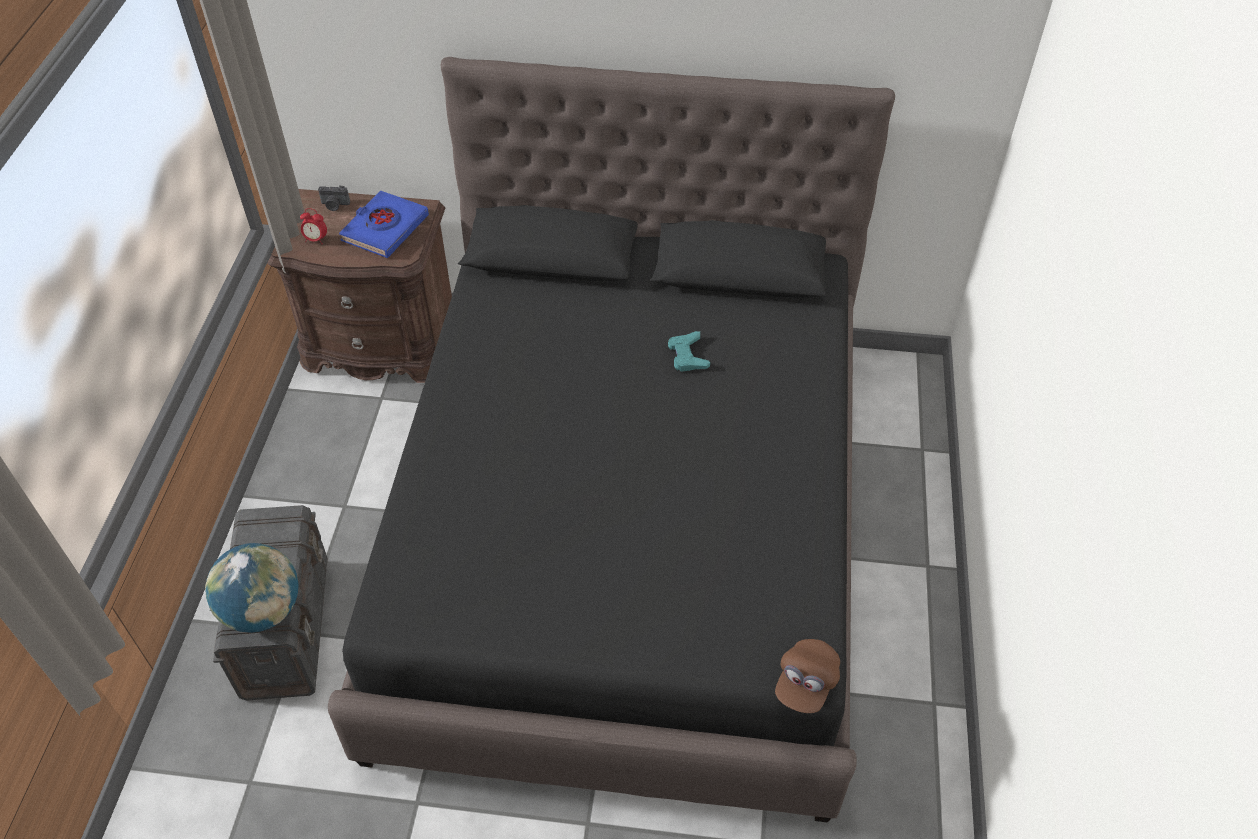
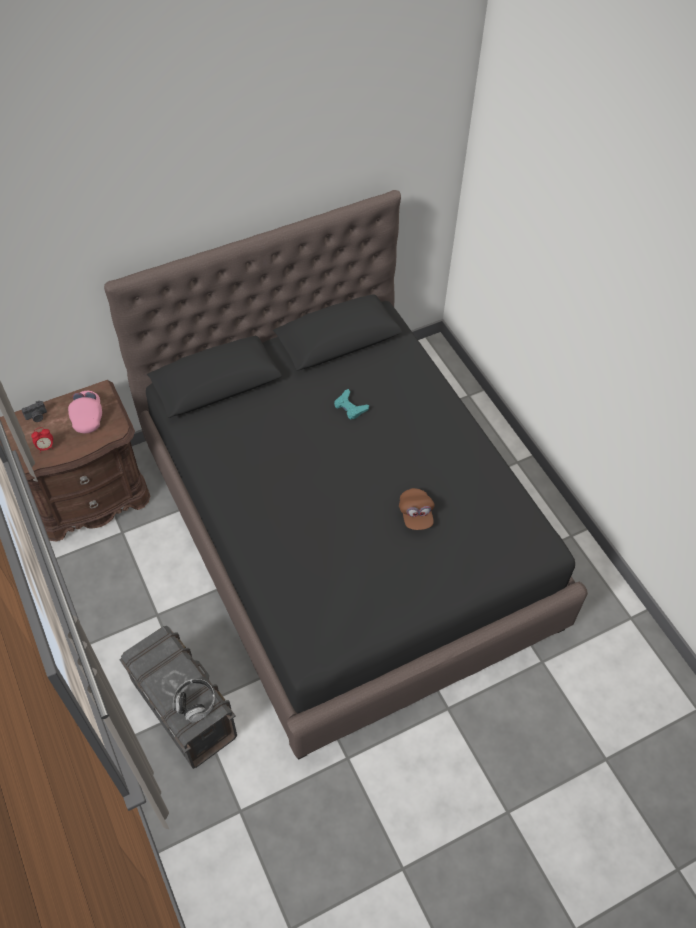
camera: 35 degrees left, 5 degrees up
globe [205,543,299,633] -> headphones [173,679,215,723]
blue book [339,190,429,258] -> pink cap [68,391,102,433]
brown cap [775,639,840,713] -> brown cap moved to [399,488,434,530]

